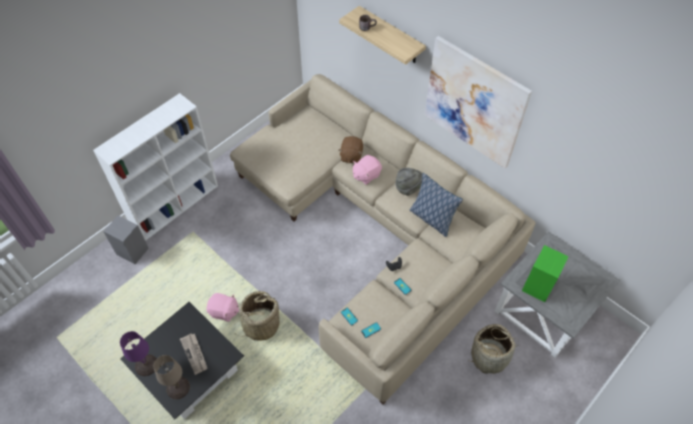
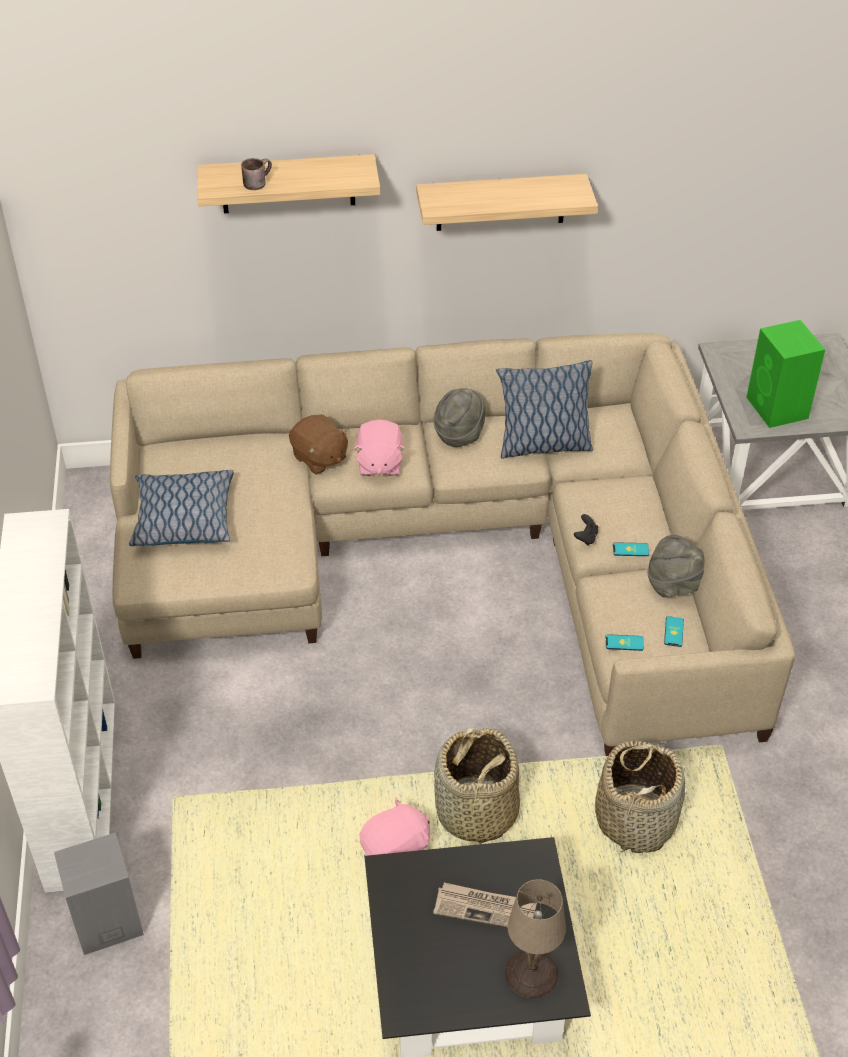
camera: 50 degrees left, 10 degrees down
purple table lamp [120,331,157,376] -> none
picture [425,36,532,169] -> shelf [416,174,598,231]
basket [468,324,521,374] -> basket moved to [595,741,685,853]
none -> pillow [129,470,234,546]
none -> grey hat [647,535,704,598]

